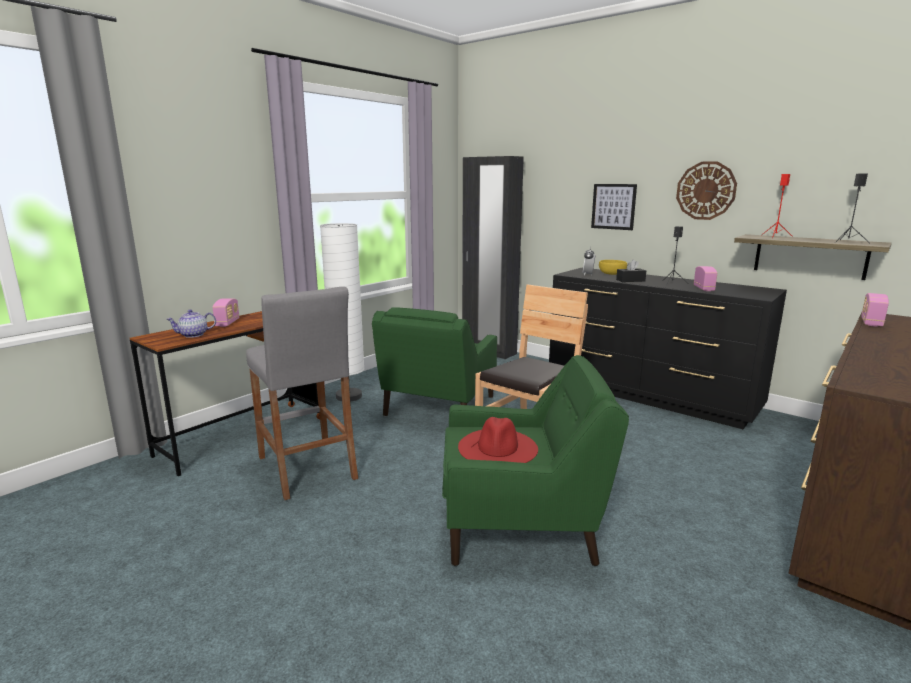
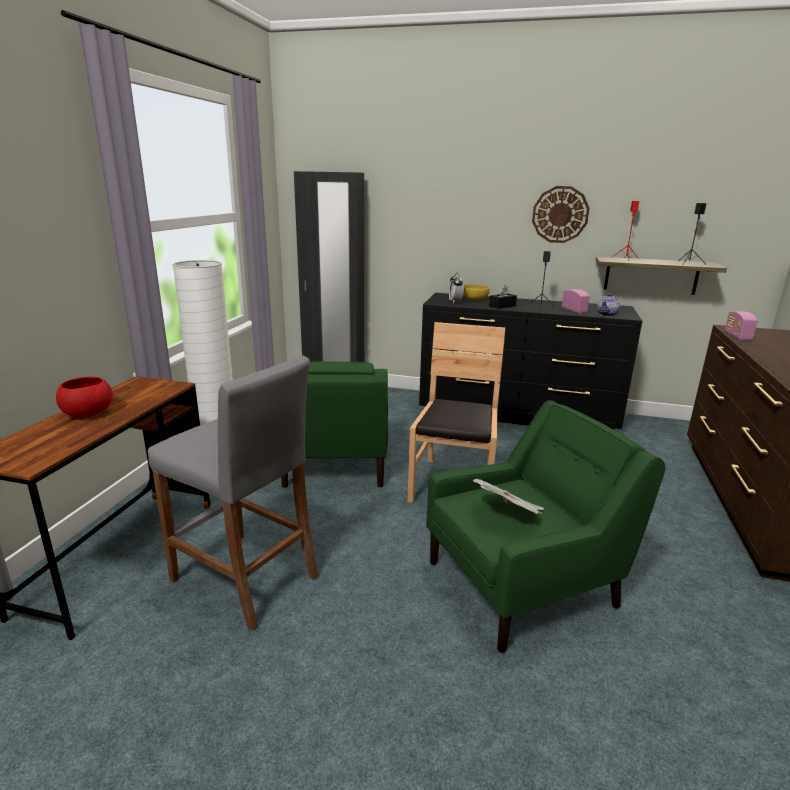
camera: 25 degrees left, 5 degrees up
teapot [166,310,216,338] -> teapot moved to [597,294,620,316]
radio [212,298,239,327] -> red bowl [56,376,113,417]
red hat [458,417,538,463] -> newspaper [473,479,544,514]
picture [591,184,637,230] -> none

